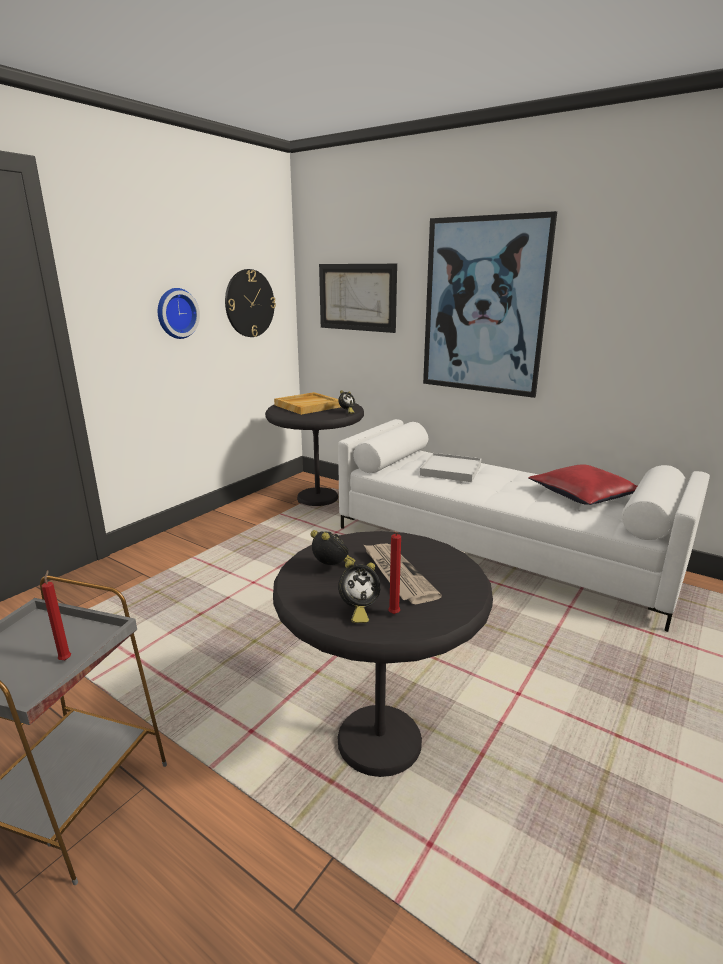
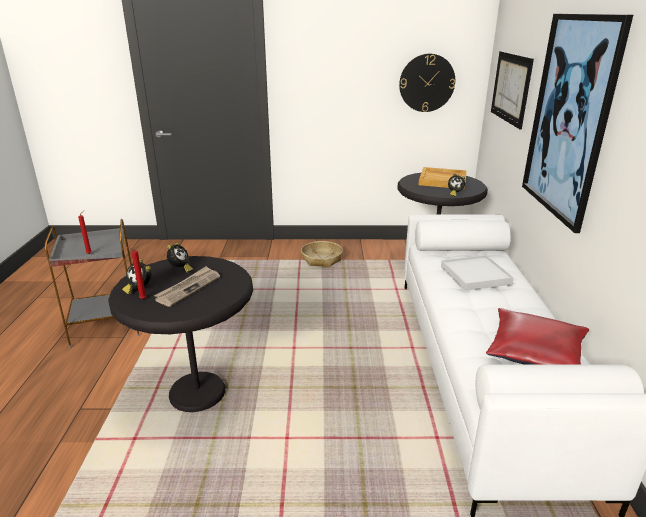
camera: 55 degrees right, 5 degrees up
wall clock [158,288,200,339] -> none
none -> basket [301,241,343,267]

